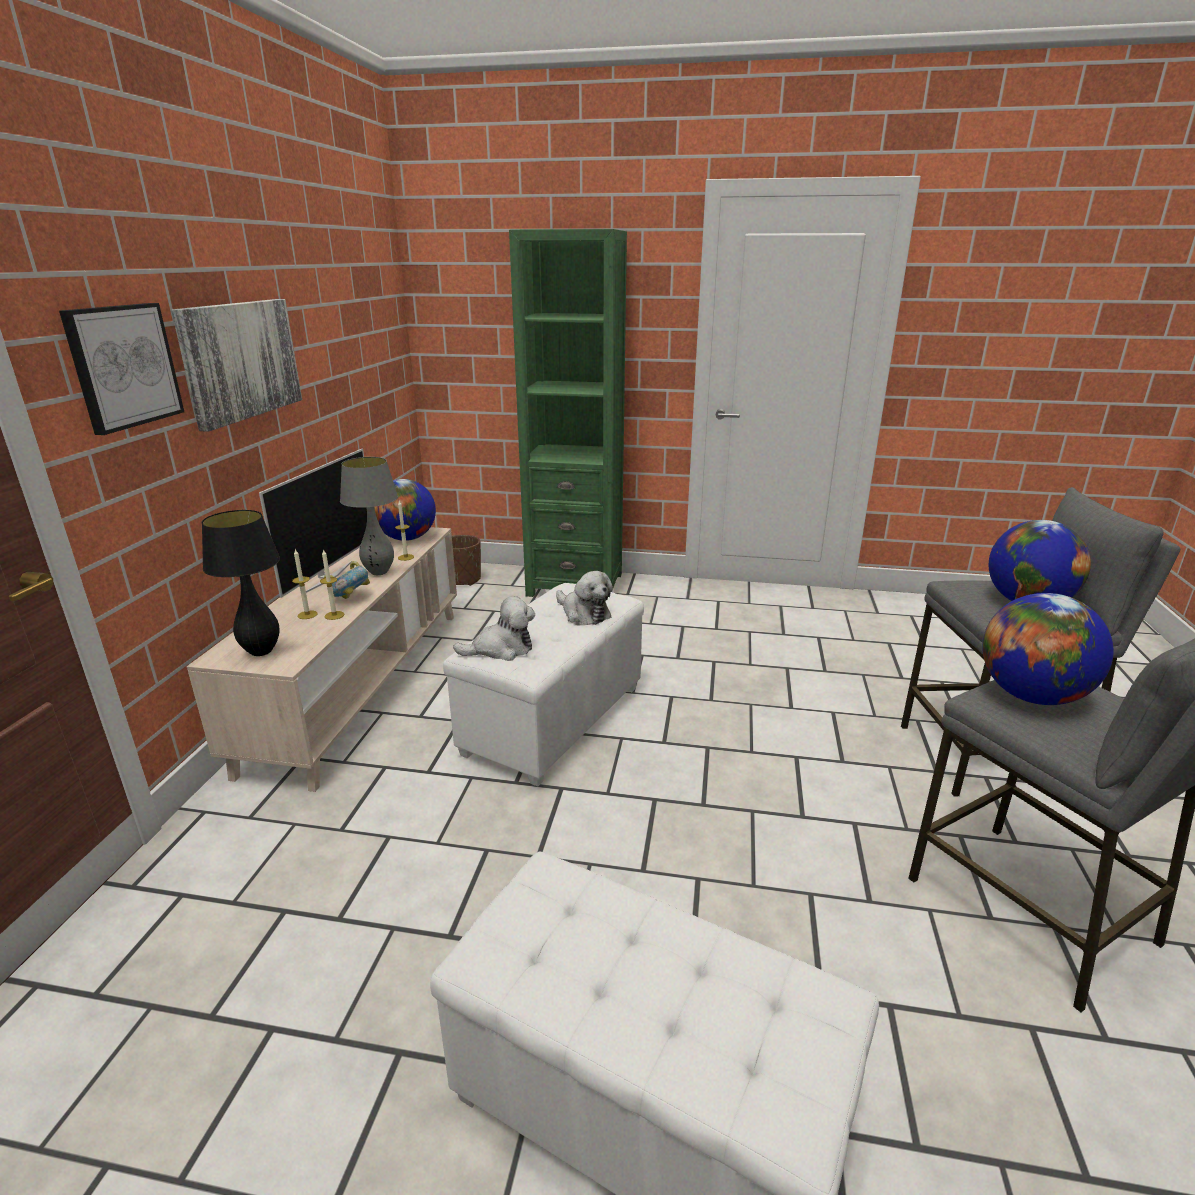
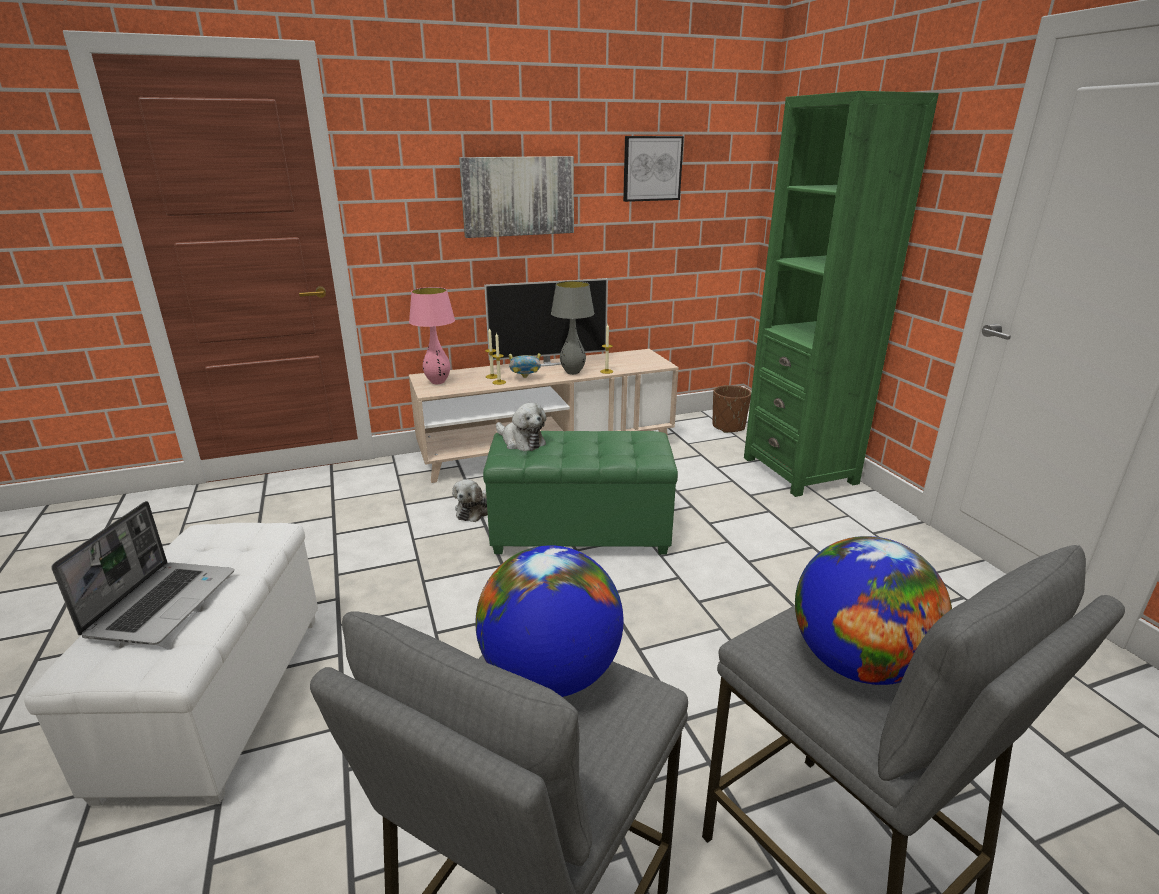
camera: 60 degrees right, 0 degrees up
picture [59,303,184,435] -> picture moved to [623,136,684,202]
black table lamp [202,510,280,656] -> pink table lamp [409,287,455,384]
globe [375,479,436,541] -> none
white ottoman [443,583,644,787] -> green ottoman [483,431,678,555]
plush toy [556,571,613,625] -> plush toy moved to [452,479,488,522]
none -> laptop [51,501,234,645]

